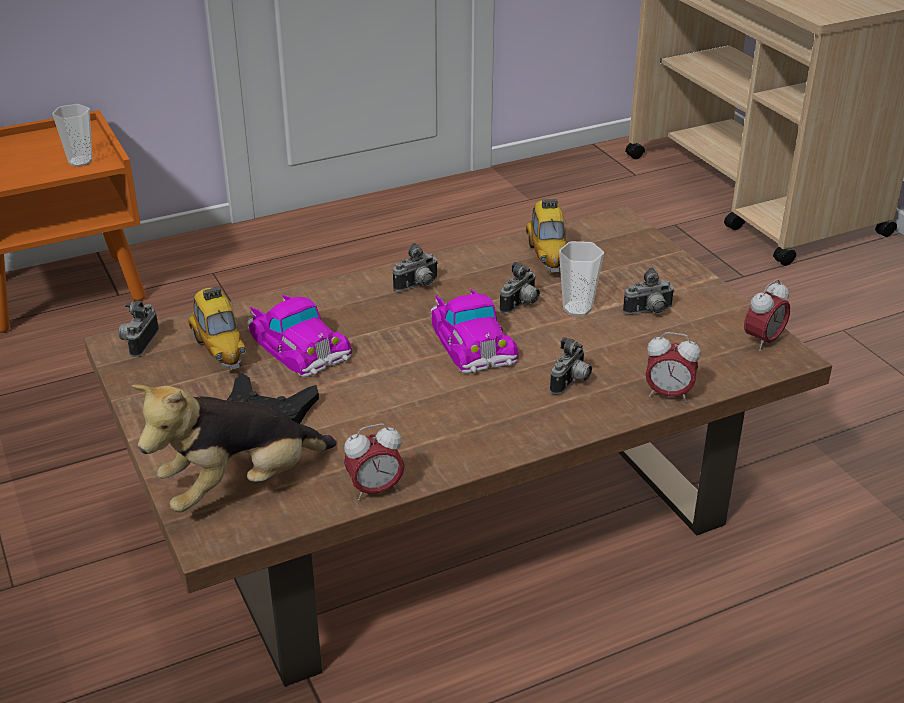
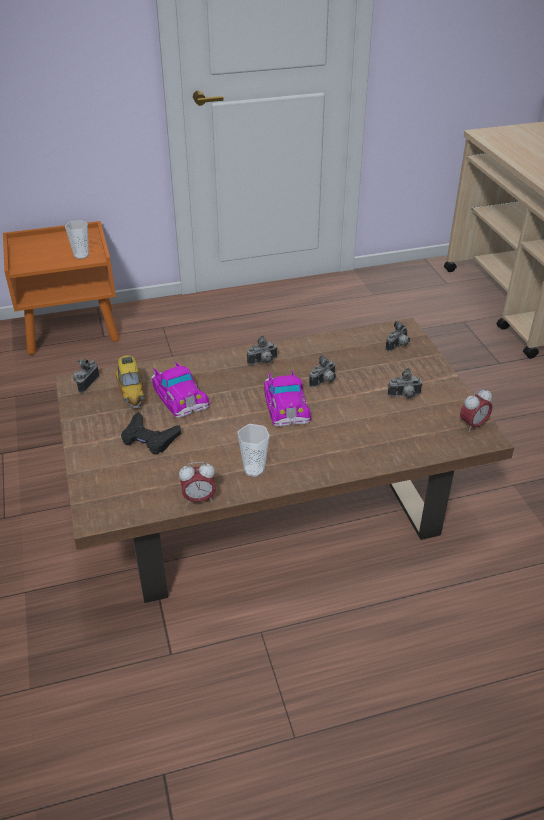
camera: 10 degrees right, 5 degrees up
plush toy [132,384,336,513] -> none
toy car [526,199,566,272] -> none
camera [550,337,592,394] -> camera moved to [385,321,410,351]
cup [559,241,604,316] -> cup moved to [237,424,270,477]
alarm clock [646,332,701,402] -> none

